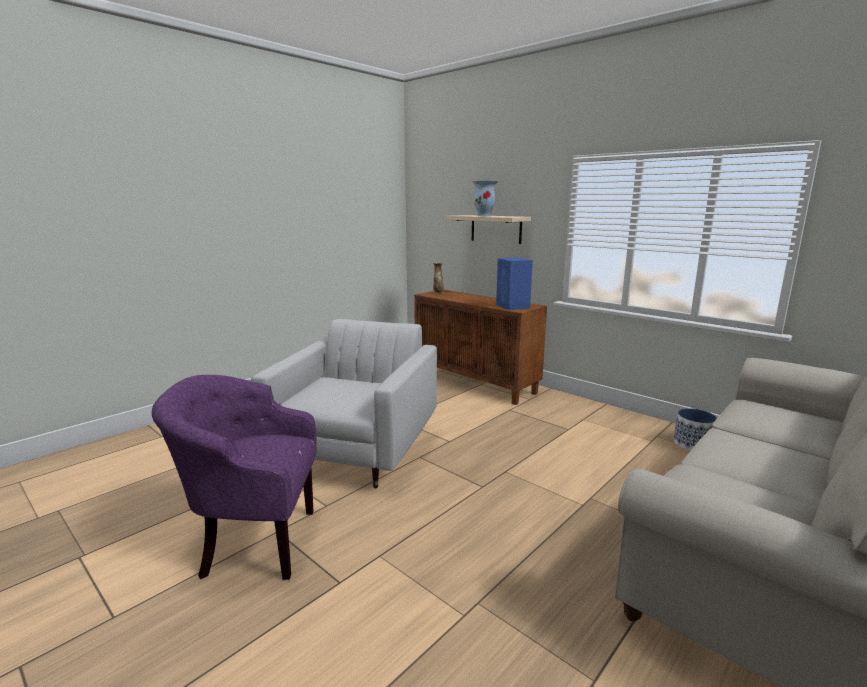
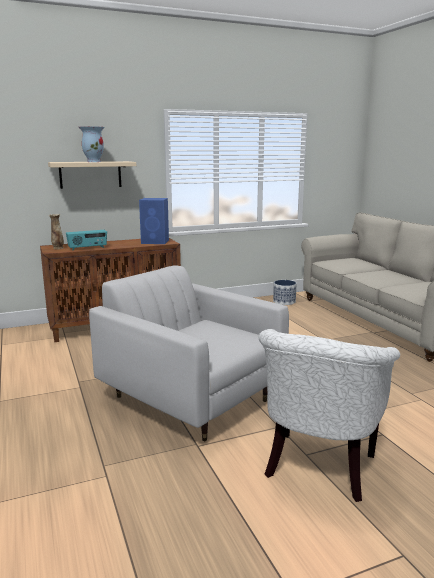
camera: 65 degrees left, 0 degrees up
purple armchair [152,375,317,580] -> white armchair [259,329,400,502]
none -> radio [66,230,107,250]

